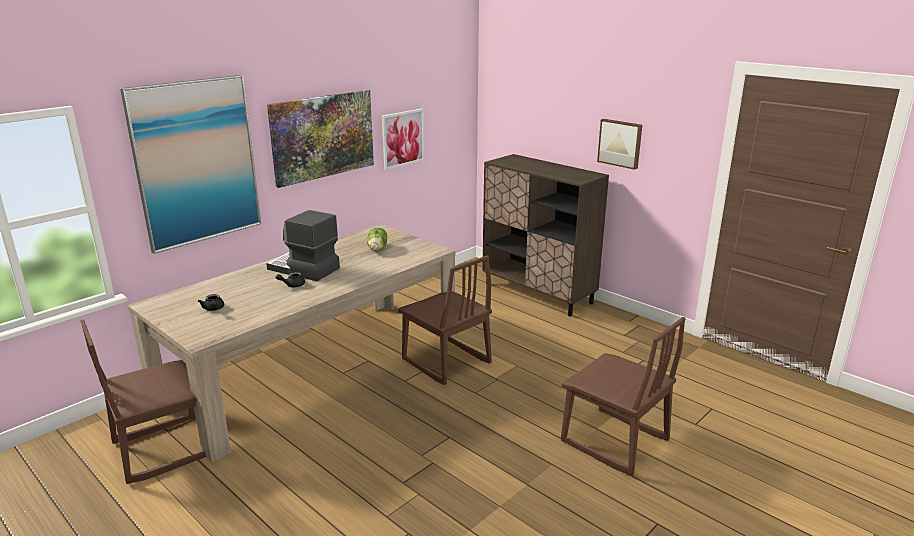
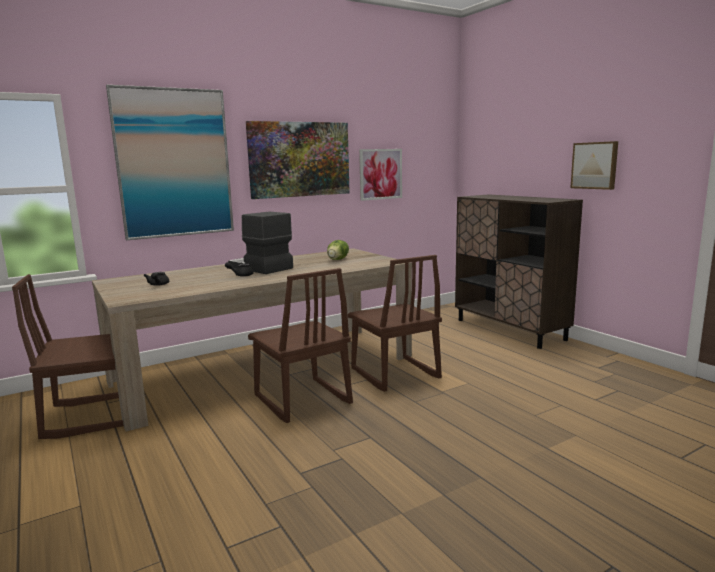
camera: 15 degrees right, 10 degrees down
brown chair [561,317,686,476] -> brown chair moved to [248,268,353,423]

